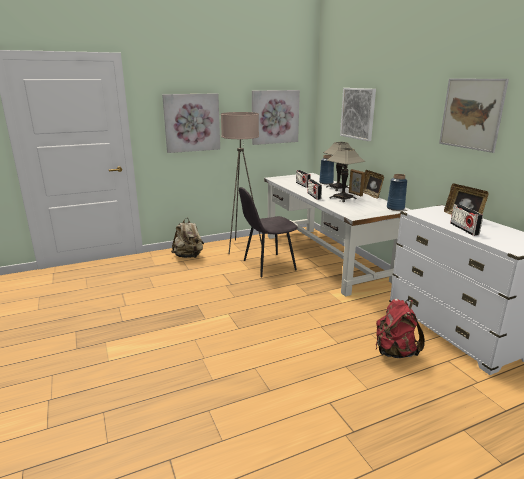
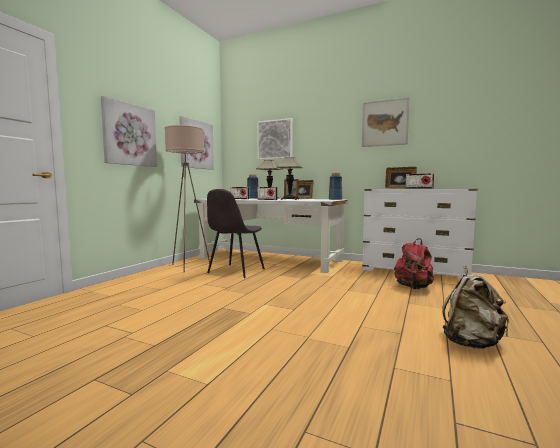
camera: 40 degrees left, 15 degrees down
beige backpack [171,218,204,258] -> beige backpack moved to [442,266,509,349]

